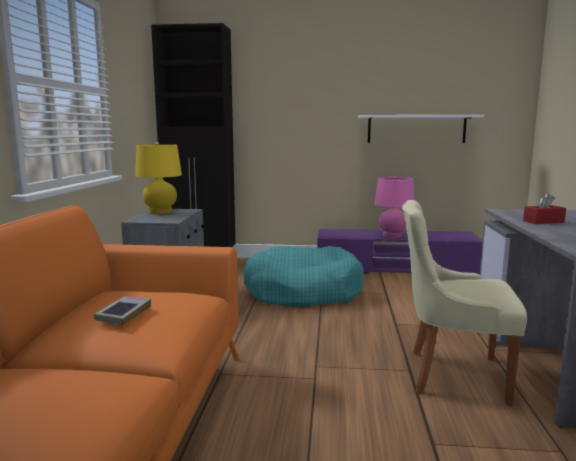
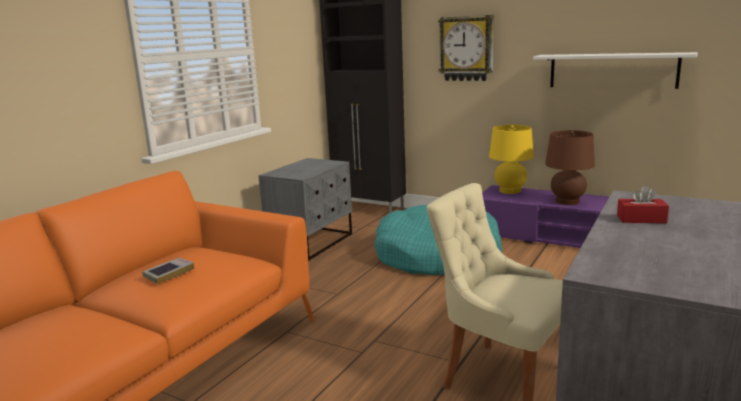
camera: 25 degrees right, 5 degrees up
yellow table lamp [135,142,182,214] -> yellow table lamp moved to [489,125,534,194]
pink table lamp [374,176,414,238] -> brown table lamp [545,130,595,205]
none -> wall clock [438,15,494,81]

